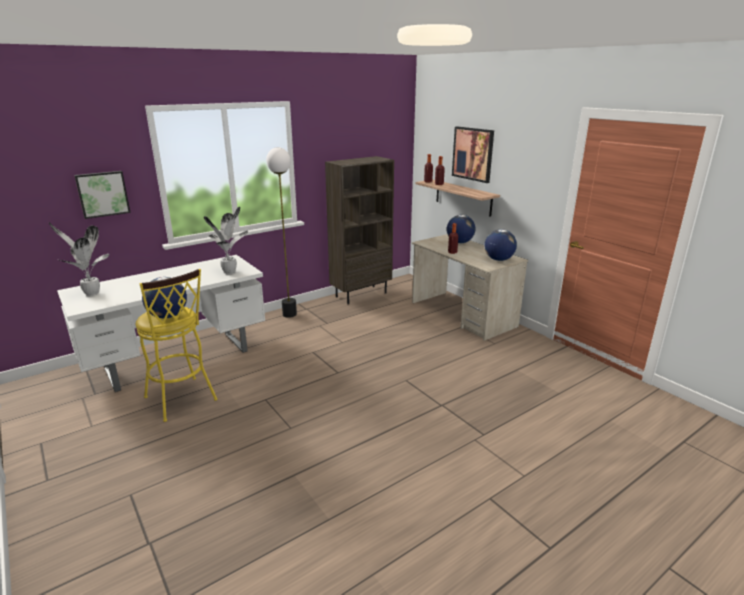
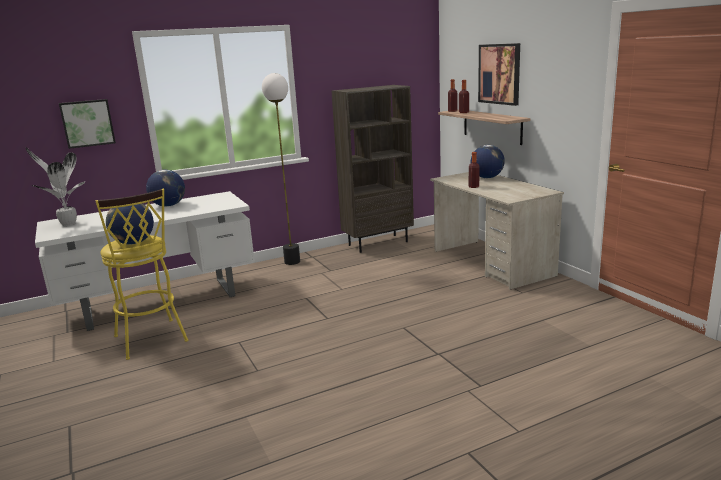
camera: 10 degrees right, 5 degrees down
potted plant [204,207,248,274] -> none
globe [485,229,517,261] -> globe moved to [146,170,185,207]

